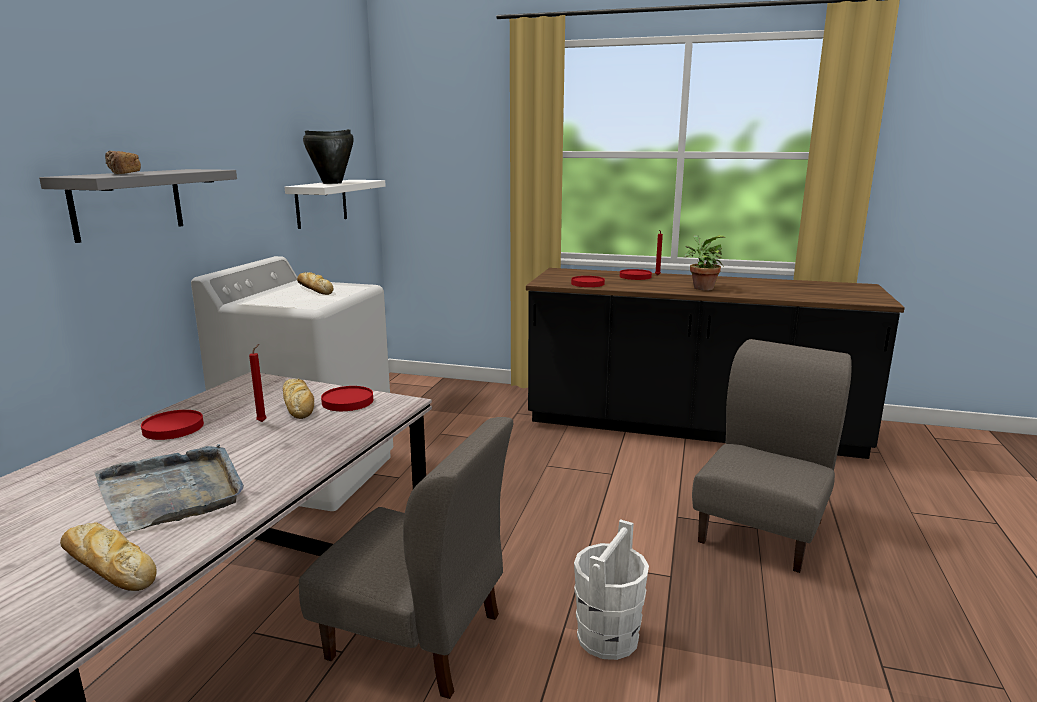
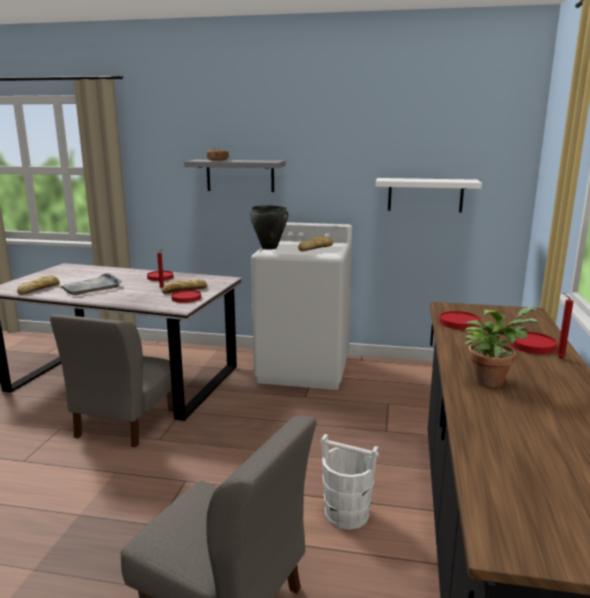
camera: 85 degrees right, 0 degrees up
black cooking pot [303,129,354,184] -> black cooking pot moved to [250,205,288,250]
white bucket [574,519,649,660] -> white bucket moved to [321,434,379,530]

